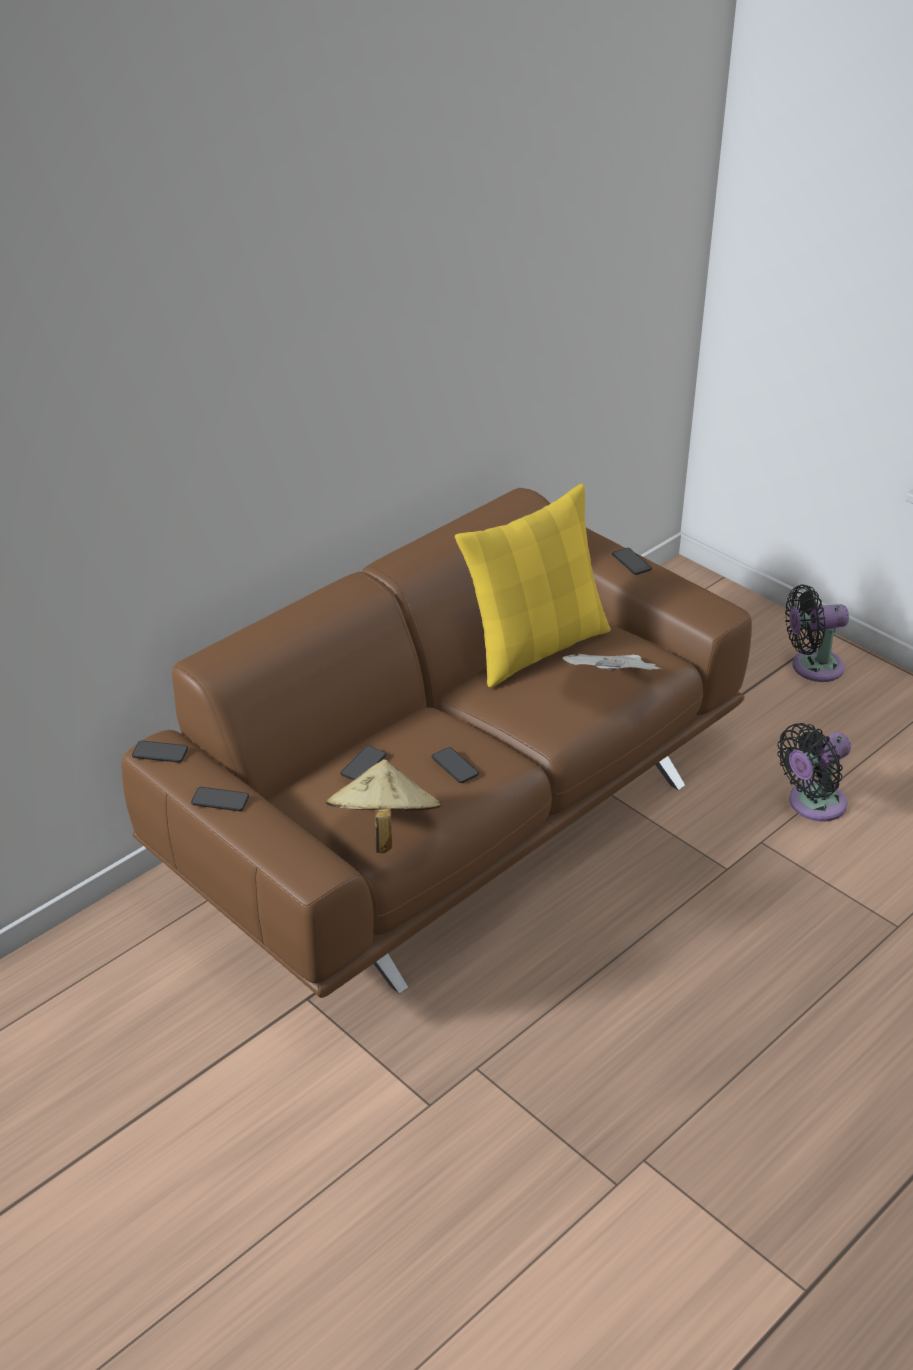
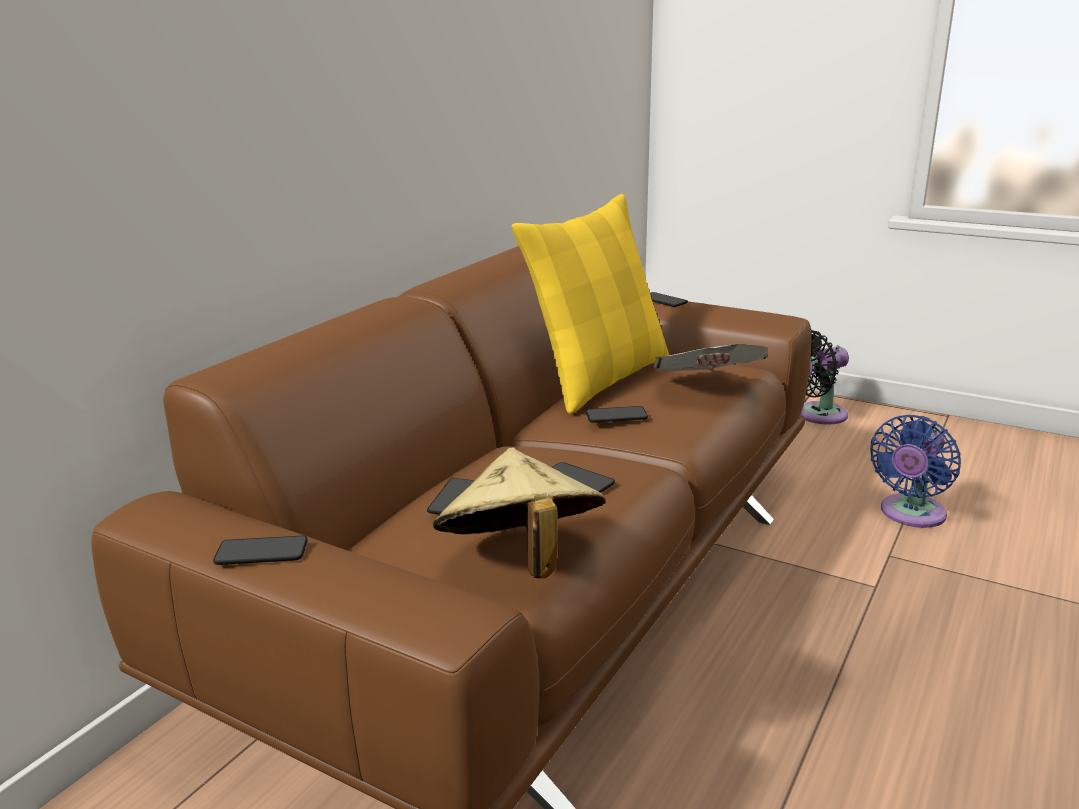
camera: 15 degrees left, 15 degrees down
phone [132,741,188,763] -> phone moved to [586,406,648,423]
black fan [777,723,851,821] -> blue fan [870,415,961,528]

